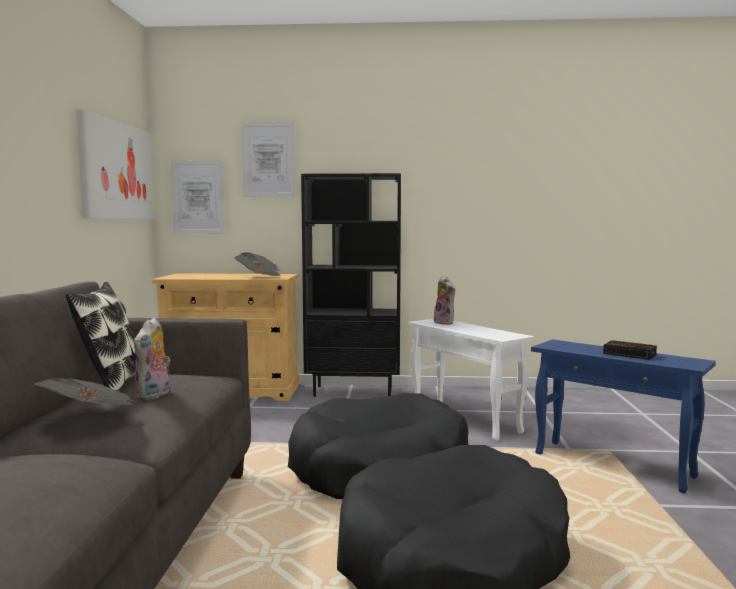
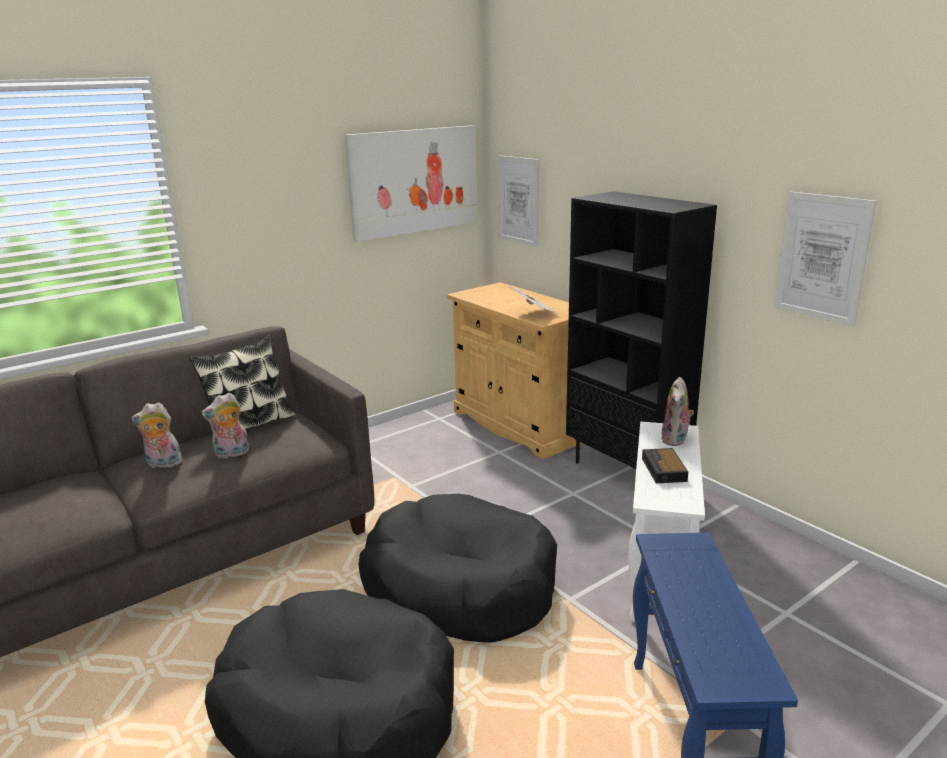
camera: 50 degrees right, 15 degrees up
newspaper [34,378,134,405] -> plush toy [132,402,183,468]
picture [242,122,295,197] -> picture moved to [774,191,877,327]
alarm clock [603,340,657,360] -> alarm clock moved to [642,448,688,483]

